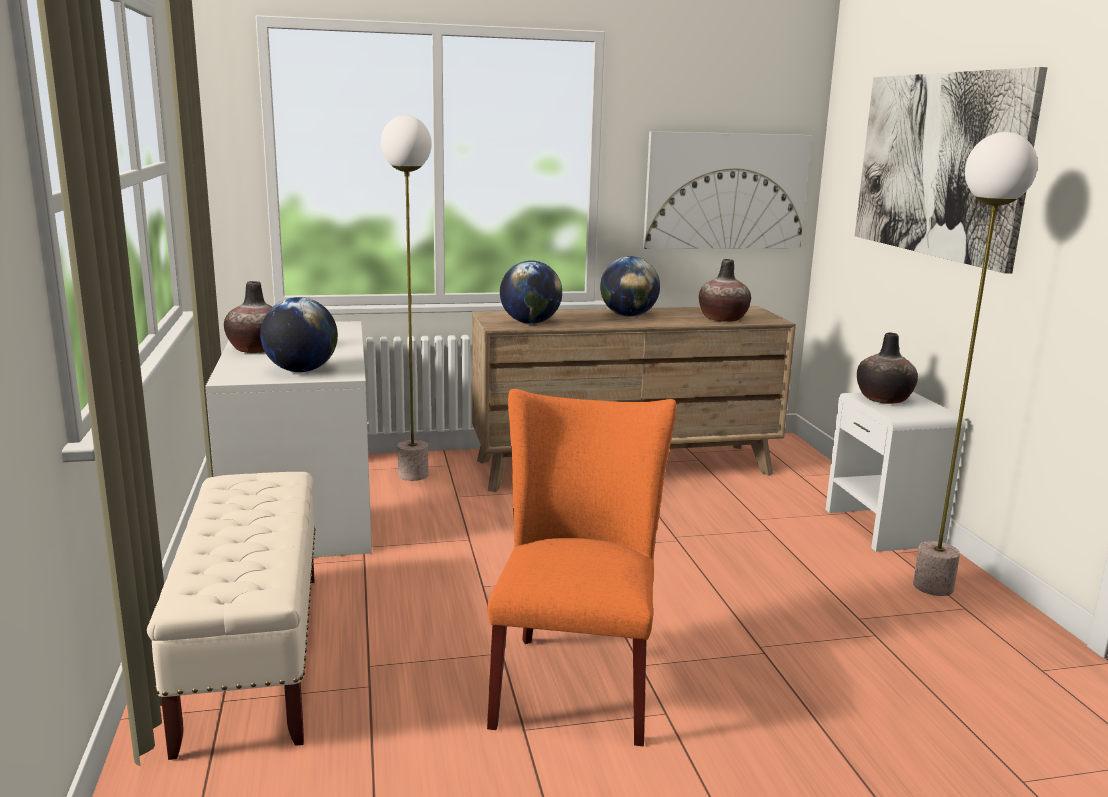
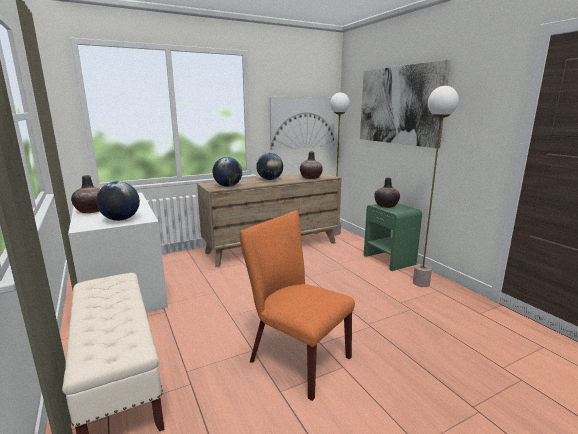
camera: 15 degrees left, 0 degrees up
floor lamp [381,115,432,481] -> floor lamp moved to [330,93,350,235]
orange chair [487,389,676,746] -> orange chair turned 45 degrees counterclockwise [240,211,355,401]
white nightstand [826,392,966,552] -> green nightstand [364,203,422,271]

